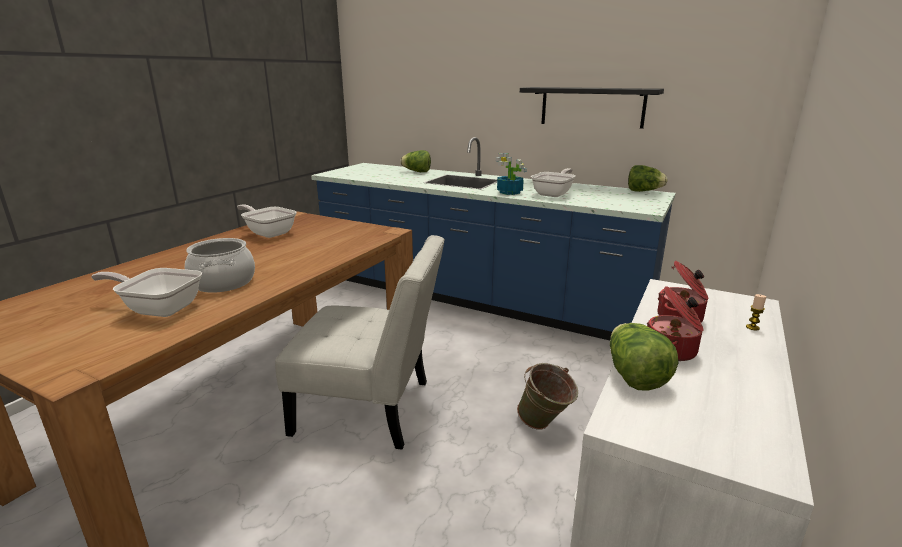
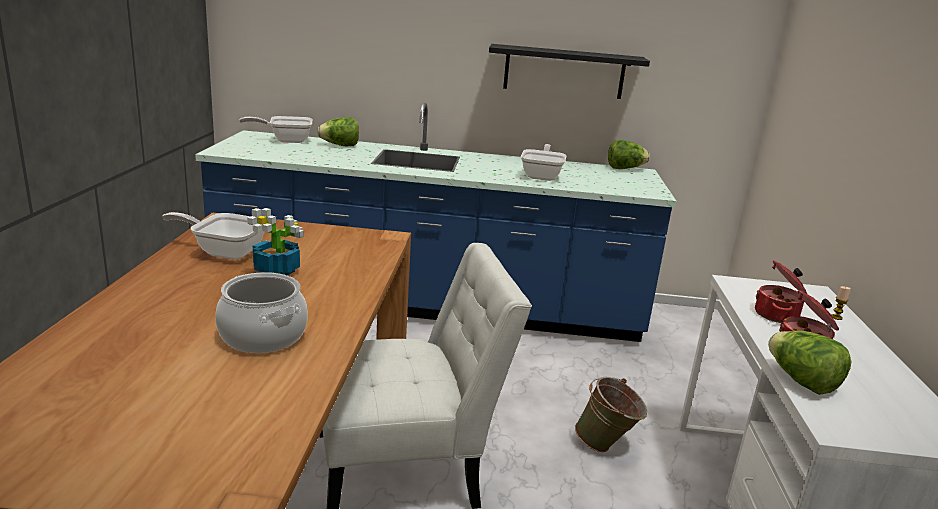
camera: 25 degrees left, 0 degrees up
frying pan [91,268,202,317] -> frying pan moved to [239,116,312,143]
potted plant [496,153,527,195] -> potted plant moved to [247,208,304,275]

